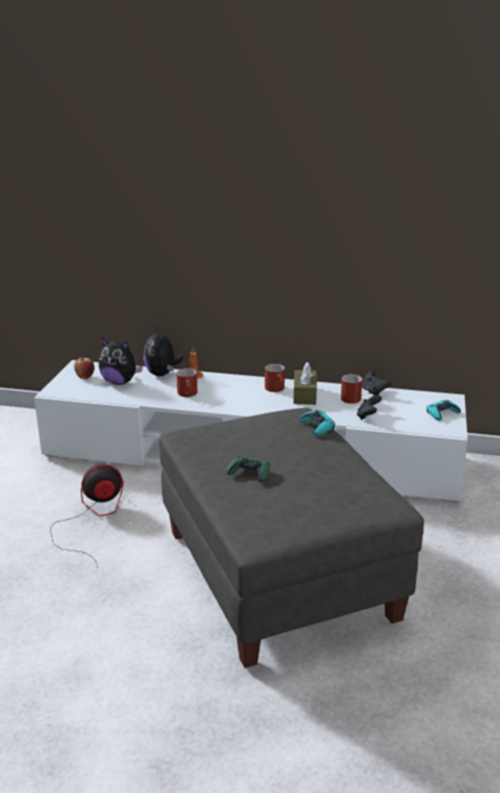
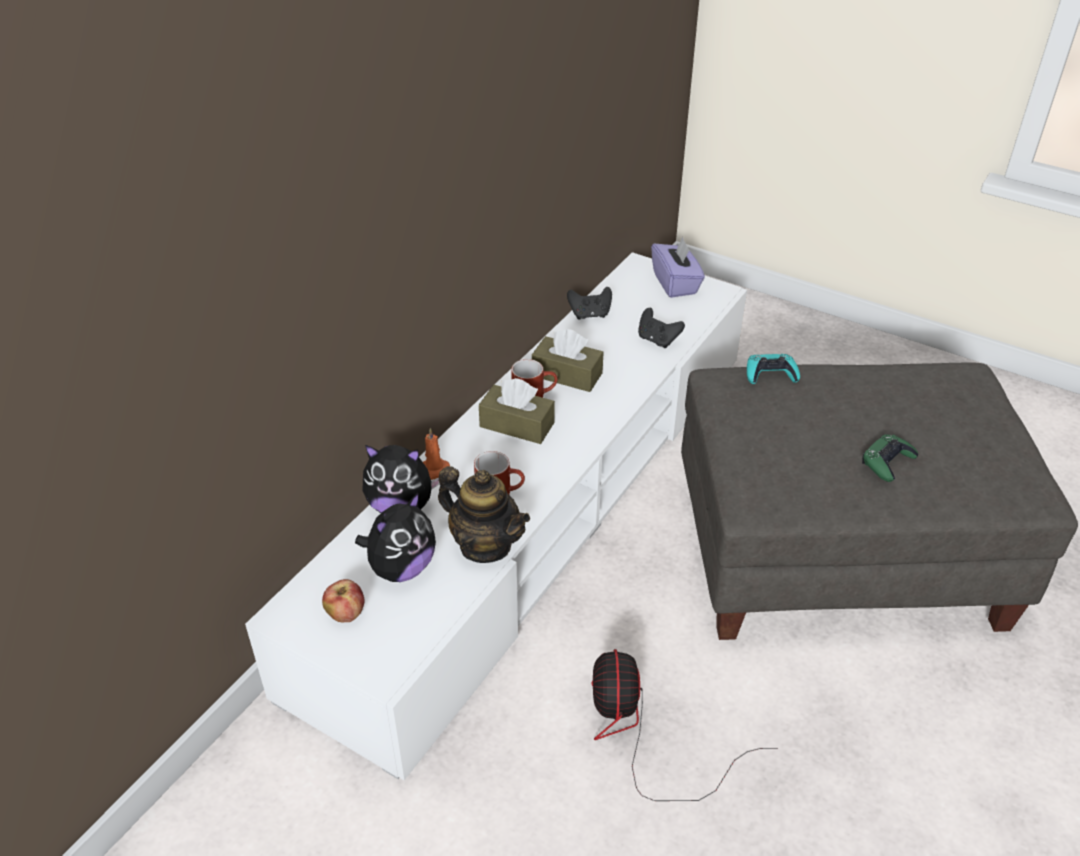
camera: 70 degrees left, 15 degrees up
red mug [341,374,362,404] -> none
turquoise game controller [427,400,461,421] -> purple tissue box [651,237,705,298]
none -> teapot [438,466,530,563]
none -> brown tissue box [479,378,555,444]

